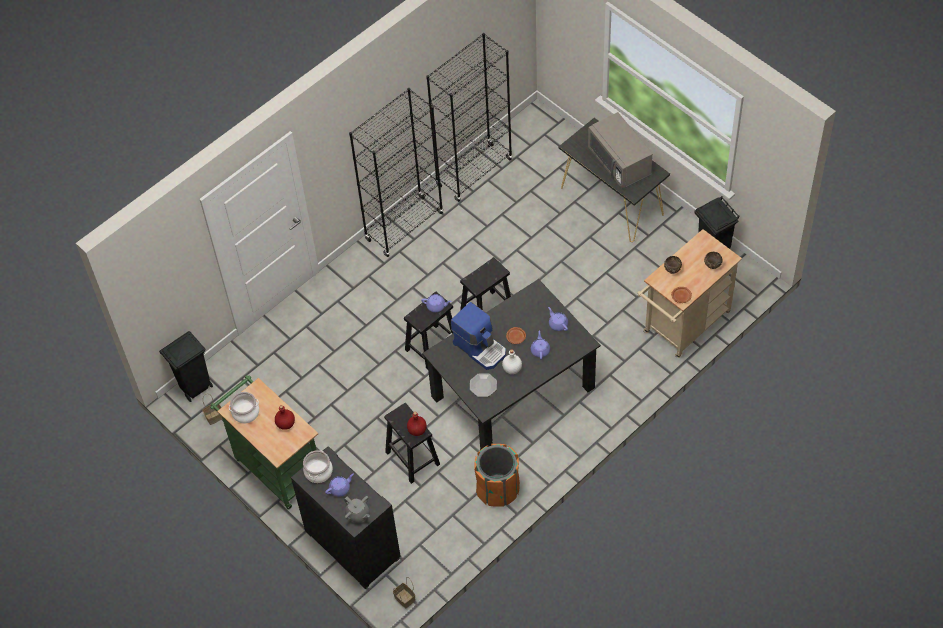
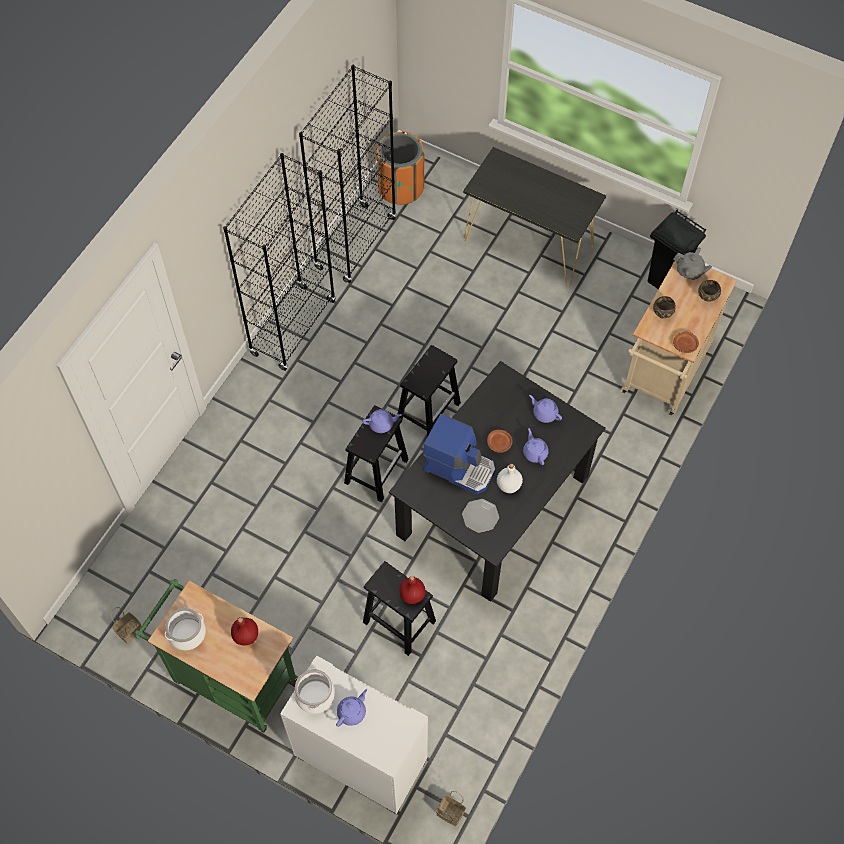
camera: 20 degrees left, 5 degrees up
black trash can [159,331,213,402] -> none
black cabinet [291,446,401,589] -> white cabinet [280,656,428,814]
grey teapot [344,496,370,523] -> grey teapot moved to [674,247,712,280]
orange trash can [474,444,520,507] -> orange trash can moved to [376,131,424,205]
grey microwave [588,112,653,188] -> none

